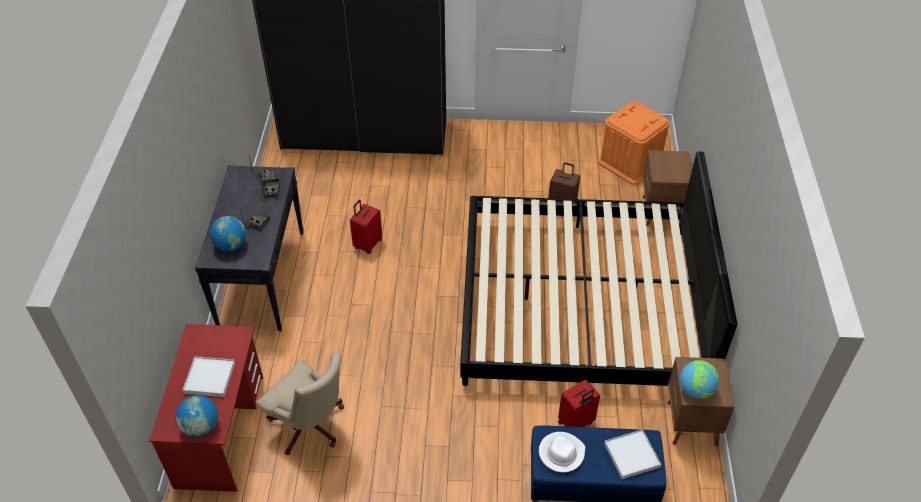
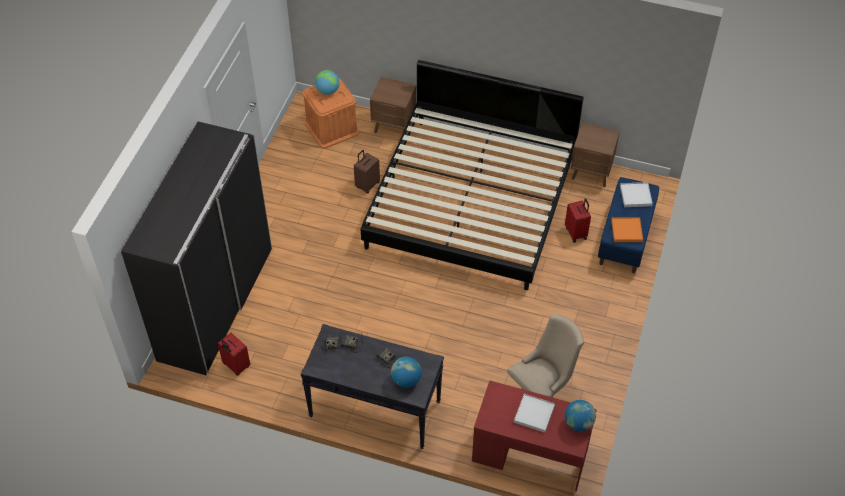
camera: 75 degrees left, 5 degrees up
red suitcase [350,200,382,254] -> red suitcase moved to [218,333,250,376]
white hat [539,432,585,472] -> orange tray [611,217,643,242]
globe [680,360,719,399] -> globe moved to [315,70,340,95]

